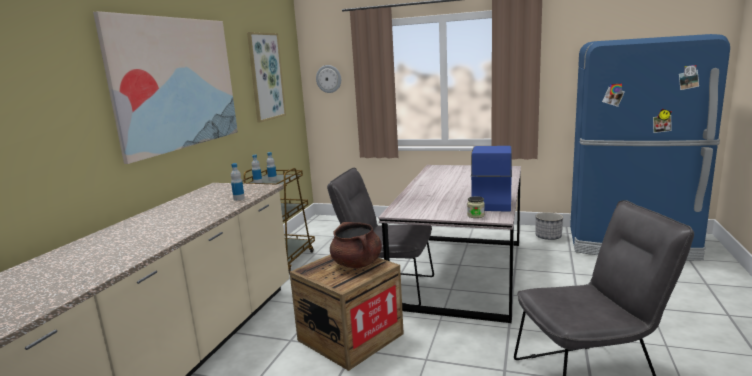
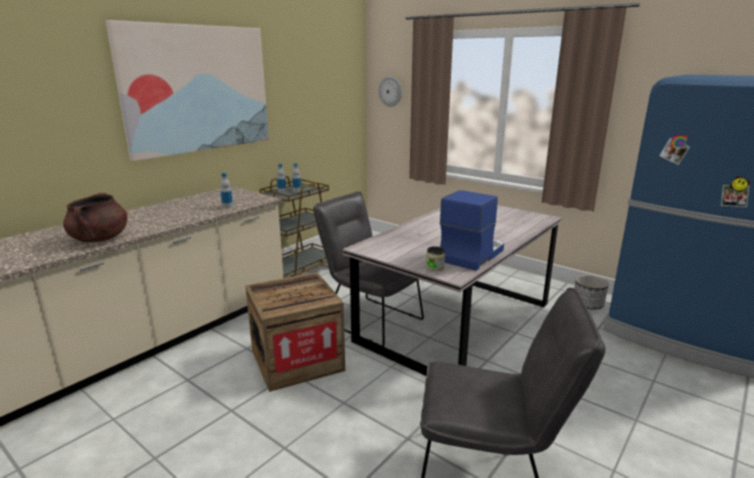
camera: 20 degrees right, 5 degrees up
picture [247,32,286,123] -> none
brown cooking pot [330,222,382,269] -> brown cooking pot moved to [63,193,127,242]

